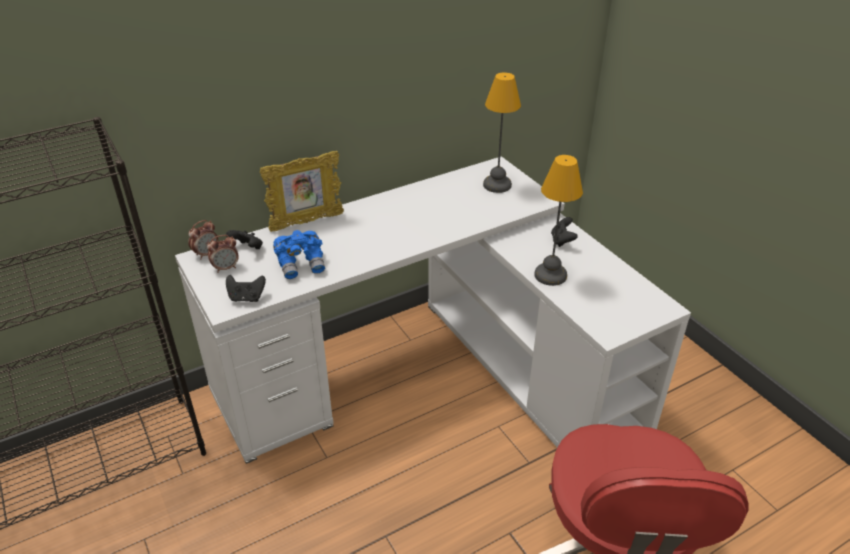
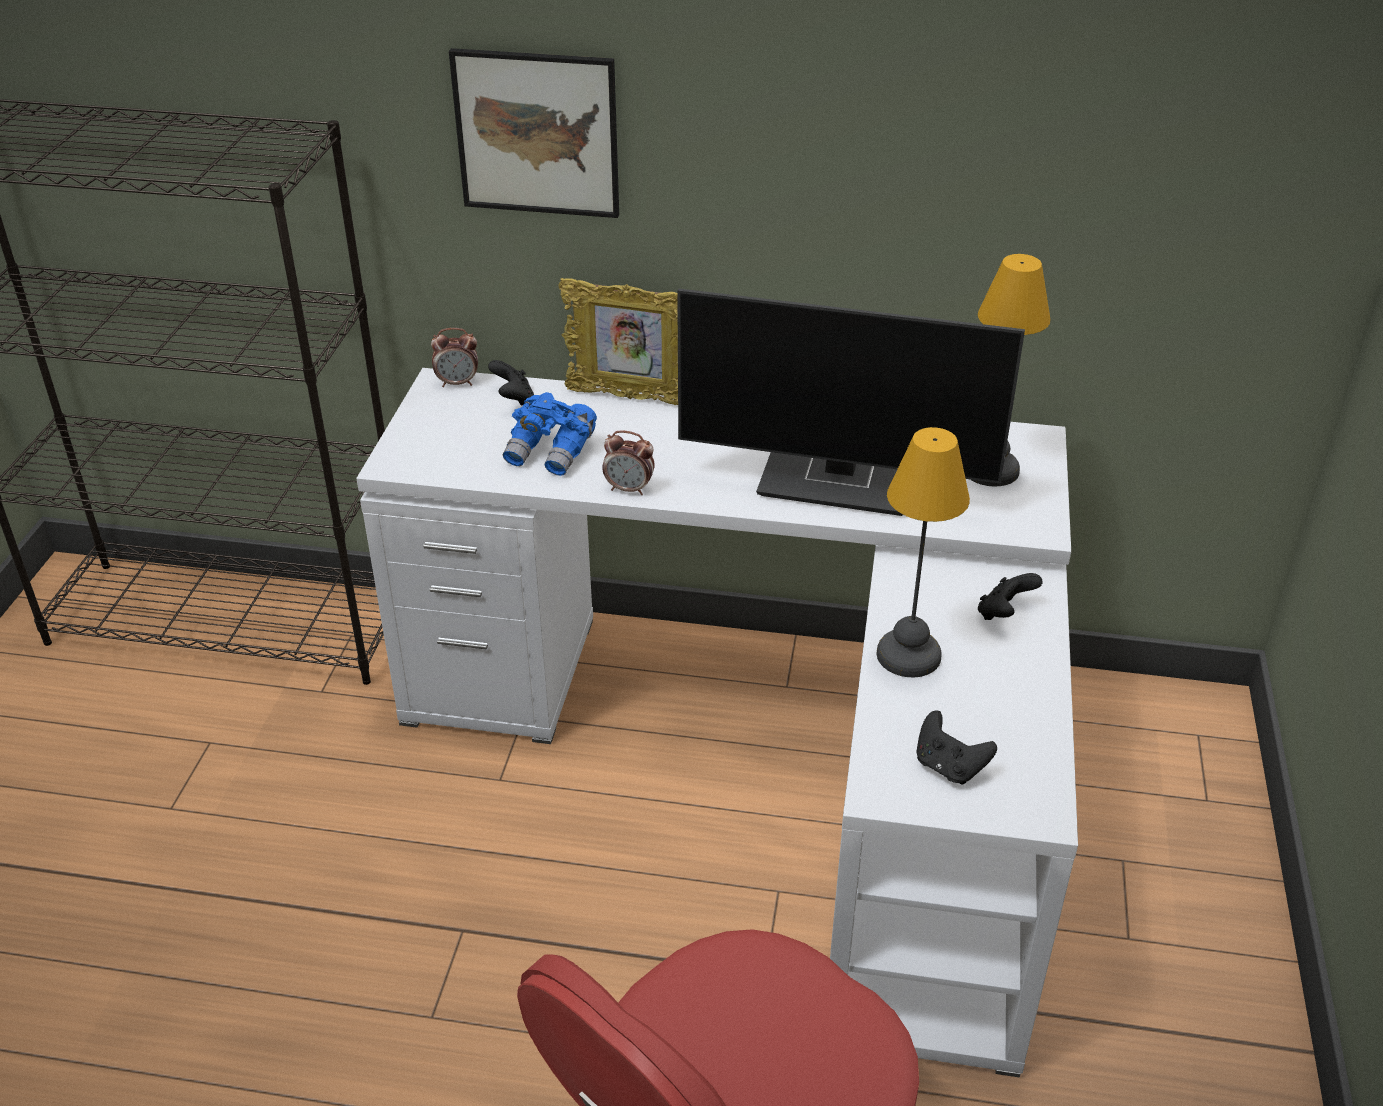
camera: 40 degrees right, 0 degrees up
alarm clock [207,235,239,273] -> alarm clock moved to [602,431,655,495]
black game controller [226,275,266,302] -> black game controller moved to [916,711,997,785]
none -> picture [449,48,619,218]
none -> monitor [677,288,1025,516]

